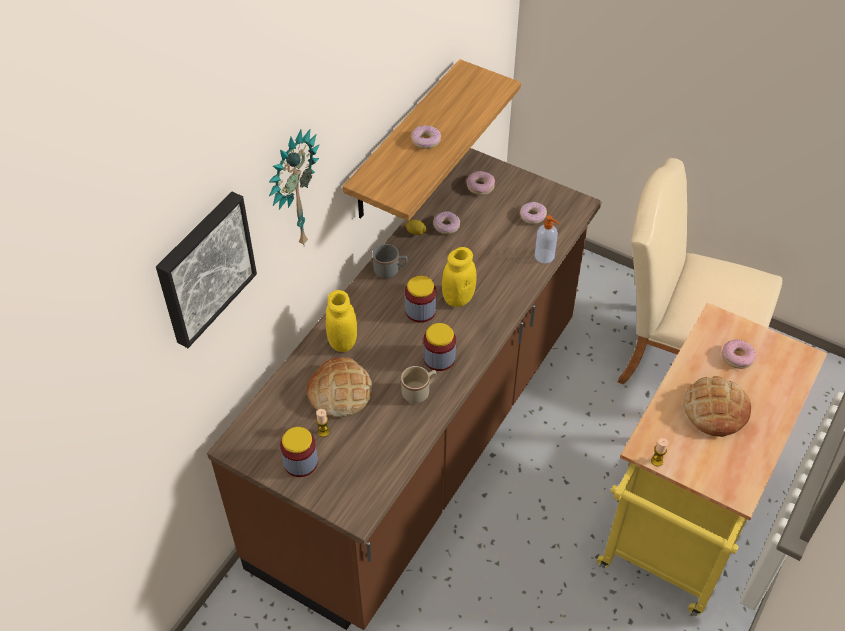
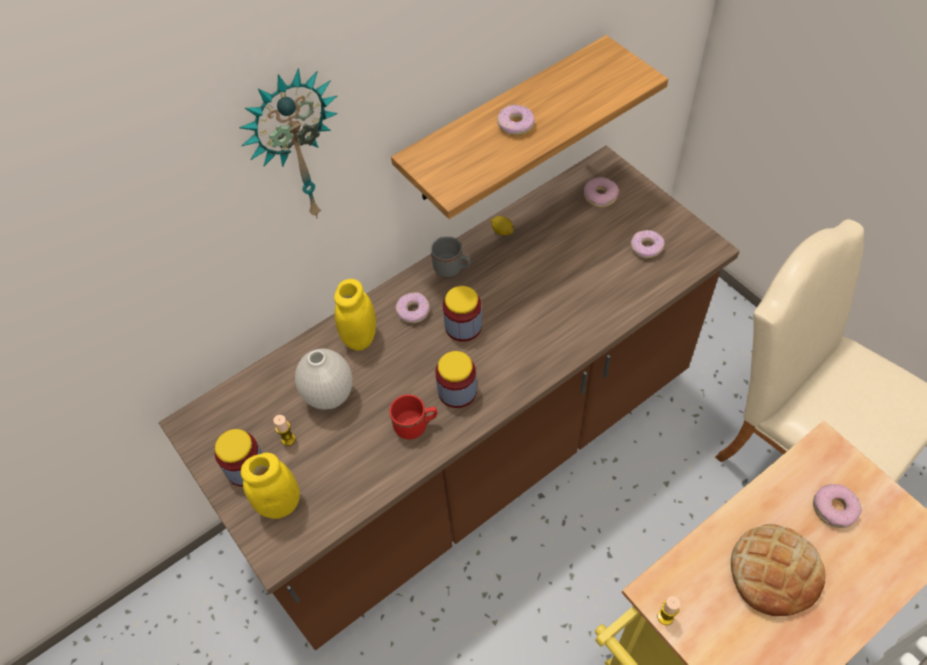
camera: 25 degrees right, 5 degrees up
picture [156,191,257,348] -> none
bread [307,357,372,417] -> white vase [295,349,352,410]
beige mug [401,366,436,403] -> red mug [389,395,437,439]
donut [433,211,460,234] -> donut moved to [396,293,430,323]
yellow jar [442,247,476,307] -> yellow jar moved to [241,453,300,519]
soap dispenser [535,215,560,264] -> none

